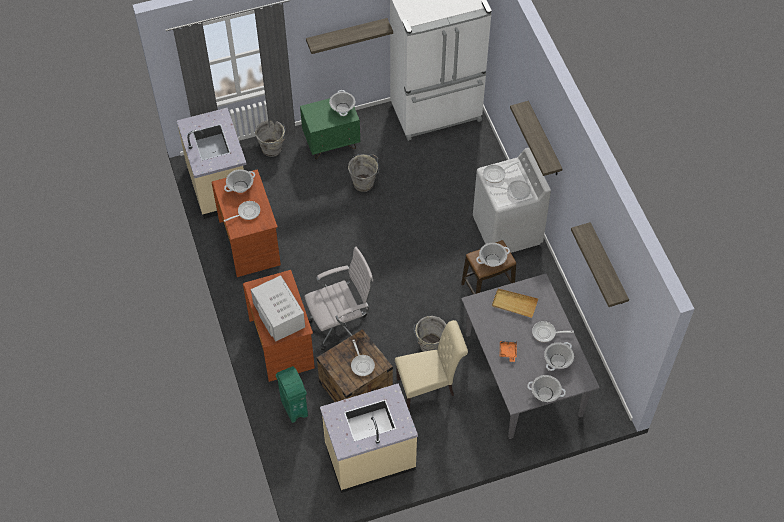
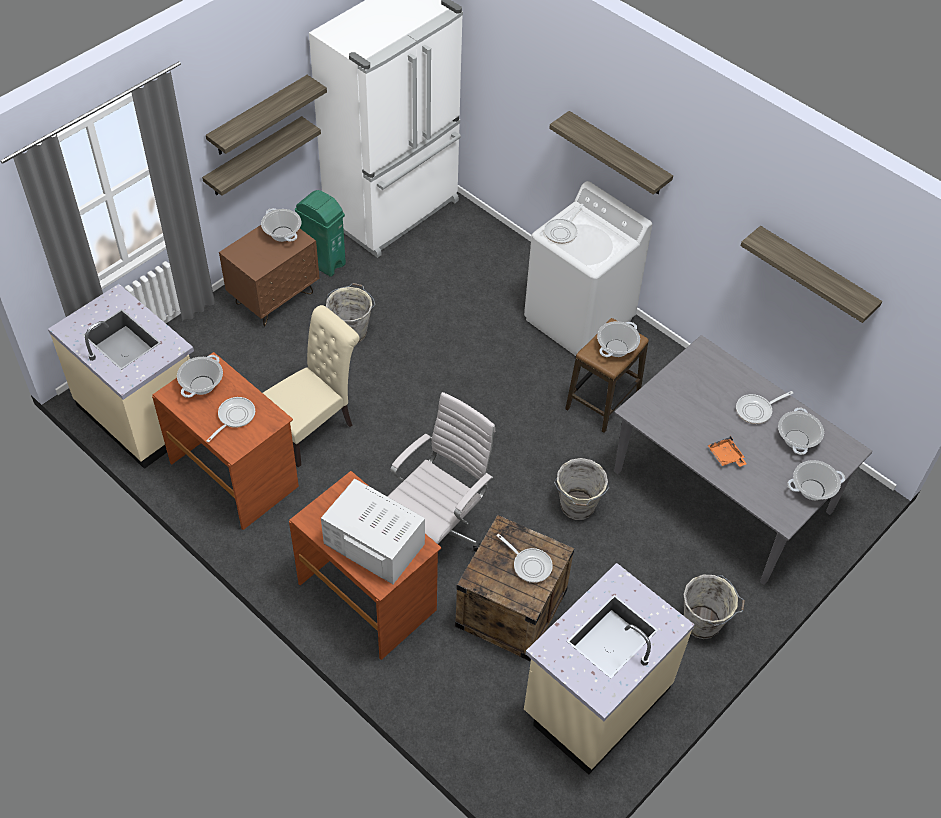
camera: 30 degrees left, 5 degrees down
grey bucket [255,120,285,157] -> grey bucket moved to [683,575,745,639]
green trash can [276,366,308,423] -> green trash can moved to [295,190,346,277]
green nightstand [300,98,360,159] -> brown nightstand [219,225,320,326]
beige chair [395,320,468,409] -> beige chair moved to [263,305,360,468]
frying pan [491,180,531,200] -> none
beige tray [492,289,538,318] -> none
none -> shelf [202,116,321,196]

